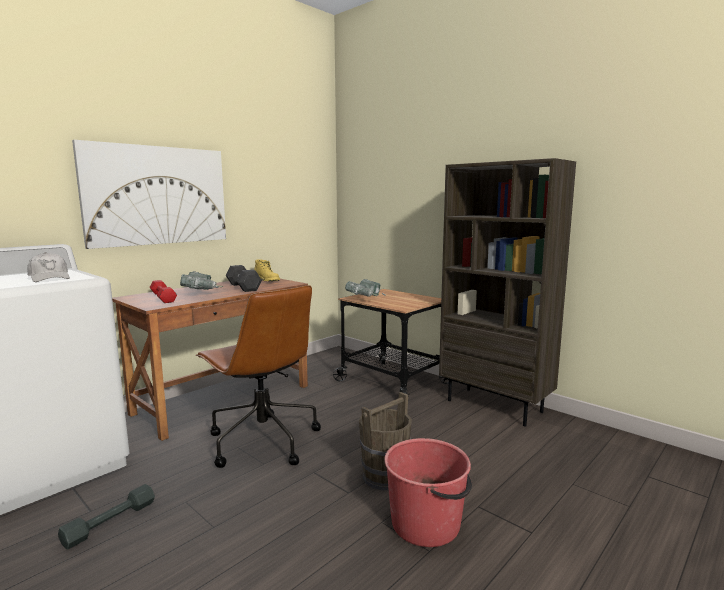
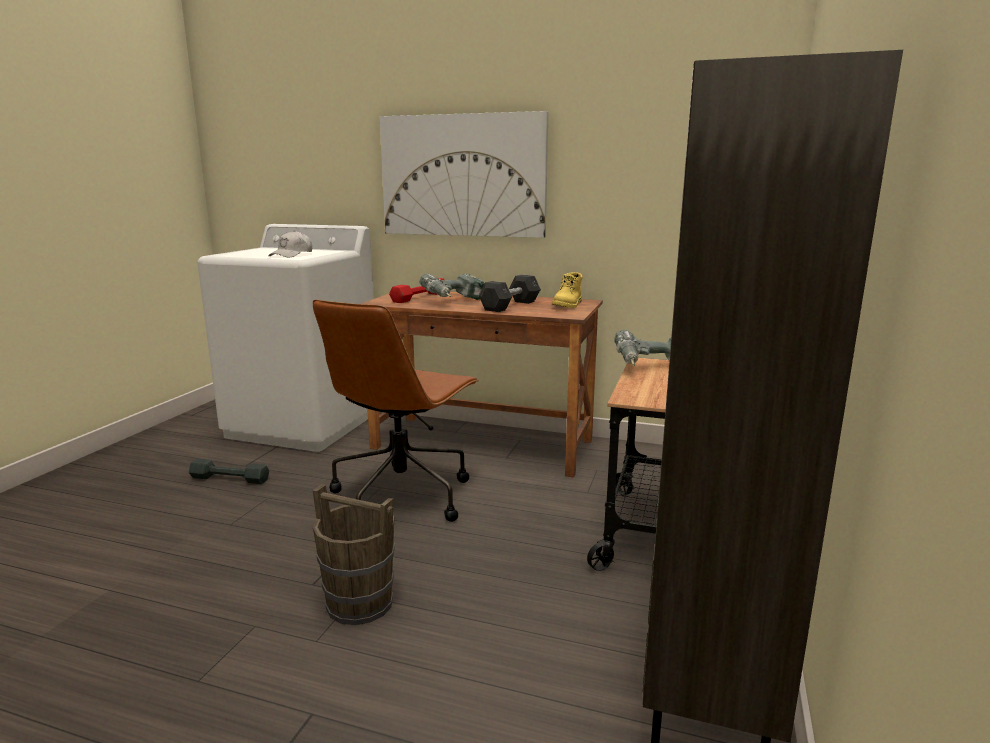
camera: 65 degrees right, 5 degrees up
red bucket [384,438,472,547] -> none

